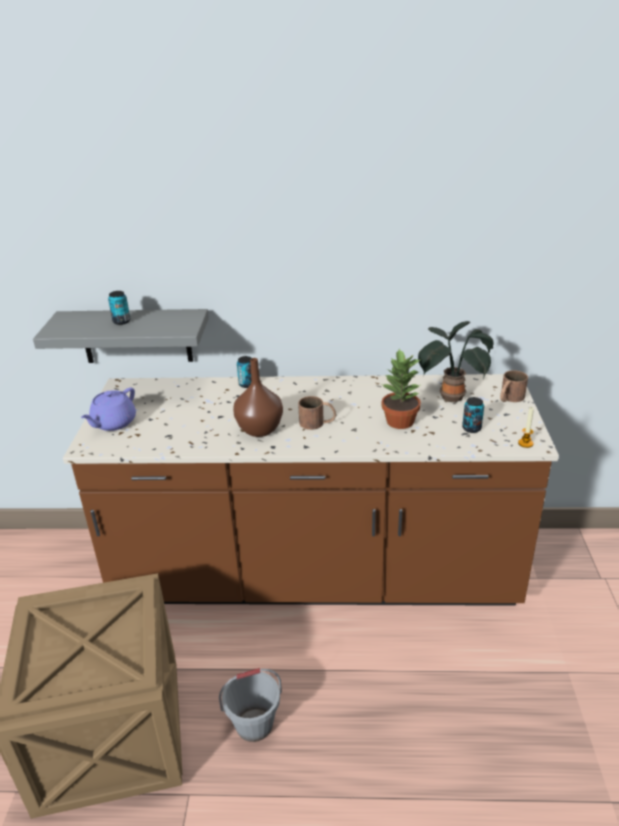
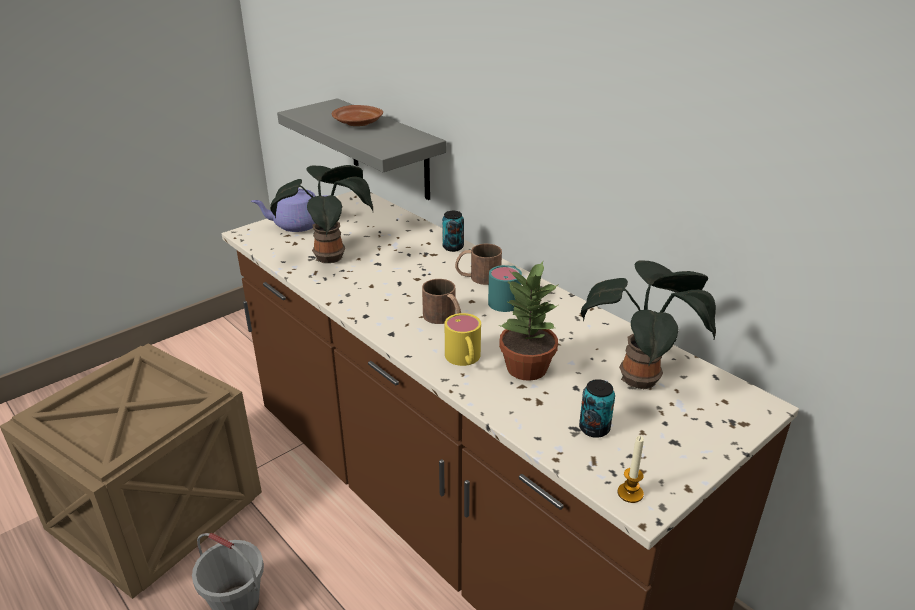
camera: 45 degrees right, 0 degrees up
can [108,291,131,325] -> brown plate [332,105,383,126]
brown vase [233,358,283,437] -> none
brown mug [500,370,528,402] -> brown mug moved to [455,244,502,285]
none -> potted plant [270,165,373,263]
none -> yellow mug [445,313,481,366]
none -> turquoise mug [488,265,522,312]

